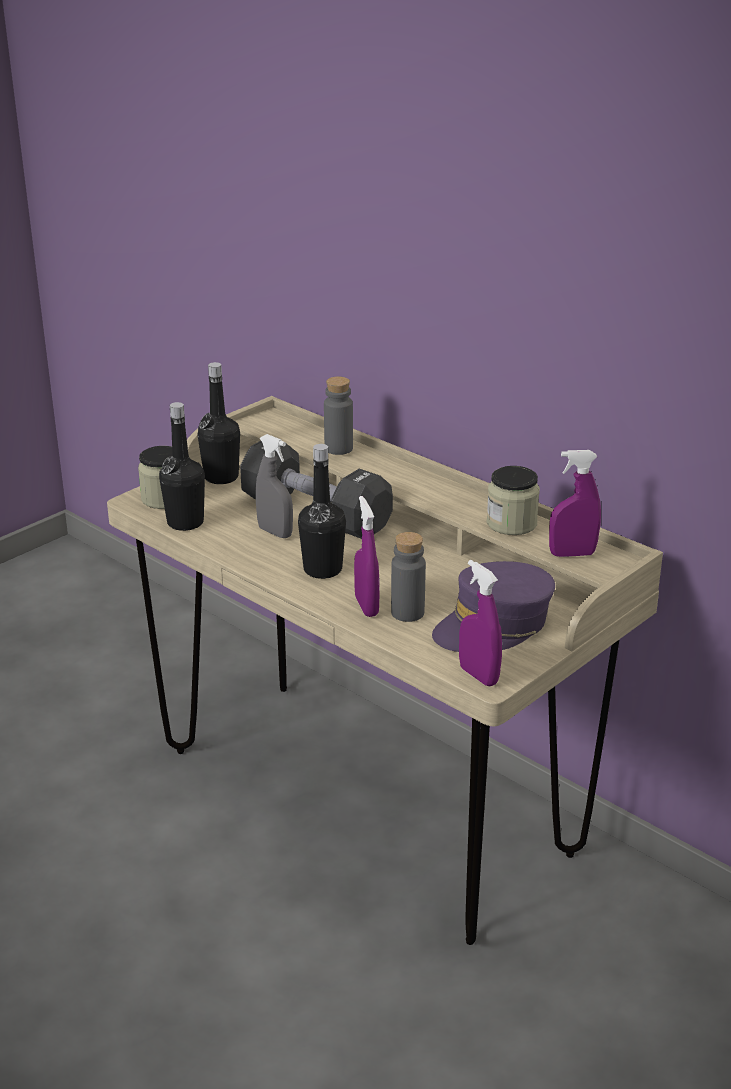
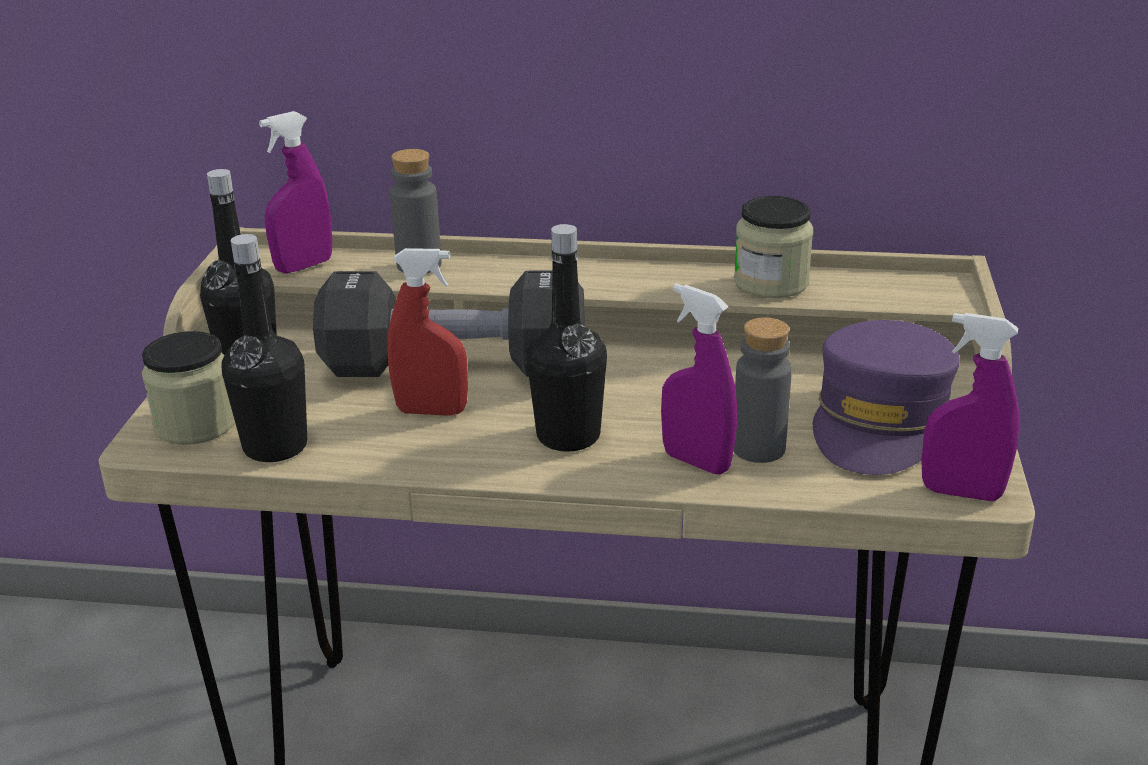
camera: 35 degrees left, 0 degrees up
grey spray bottle [256,434,293,538] -> red spray bottle [387,248,468,416]
purple spray bottle [549,450,601,557] -> purple spray bottle moved to [259,111,332,274]

